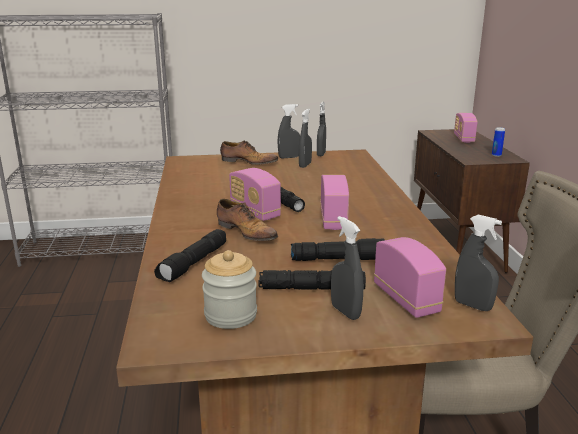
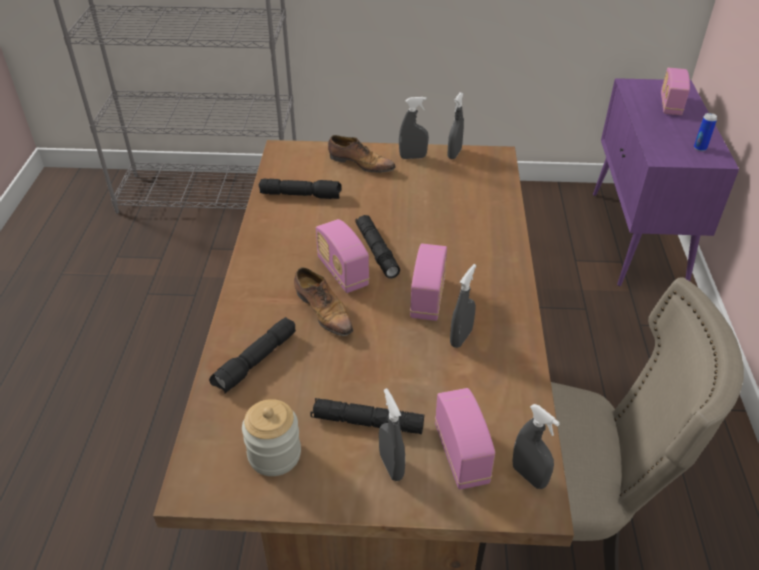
camera: 10 degrees right, 20 degrees up
black flashlight [291,238,384,261] -> black flashlight moved to [259,179,341,199]
grey spray bottle [299,109,312,168] -> grey spray bottle moved to [450,264,476,348]
brown cabinet [414,129,530,273] -> purple cabinet [593,78,739,286]

